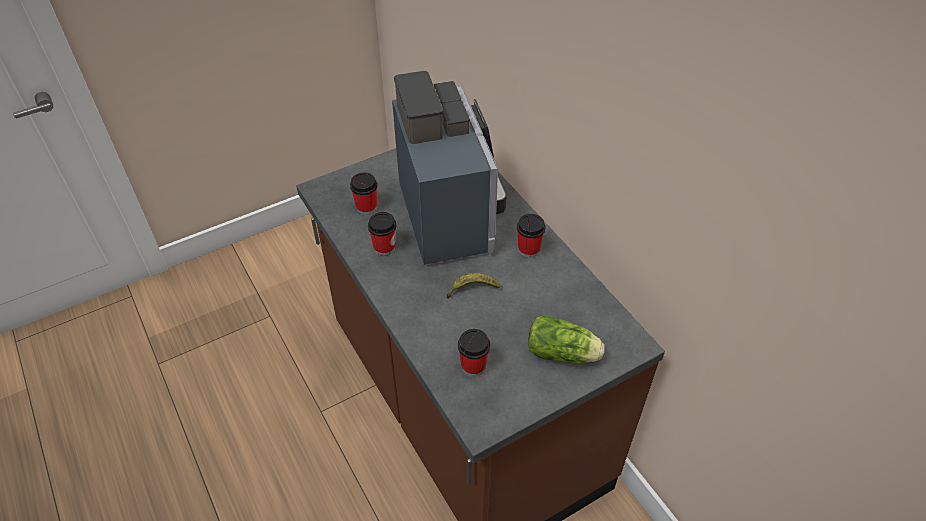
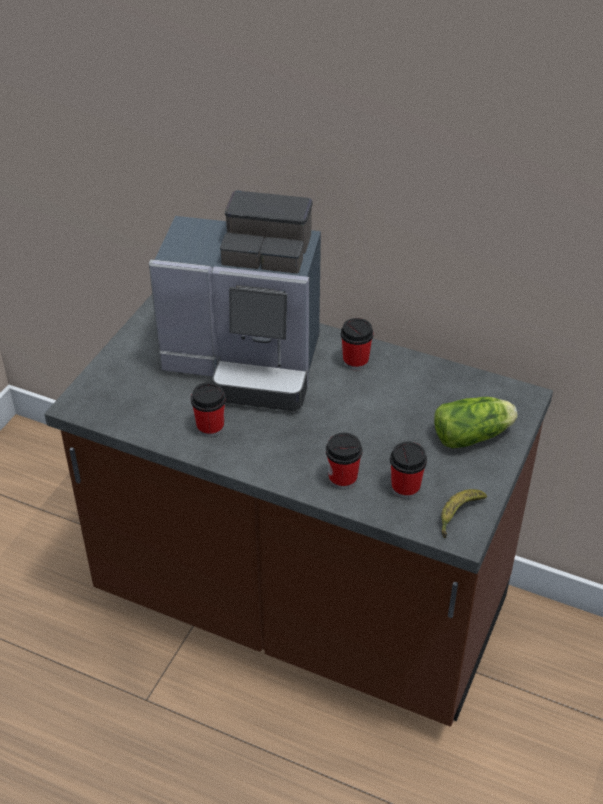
camera: 35 degrees left, 5 degrees down
cup [350,172,377,215] -> cup moved to [326,433,362,490]
coffee machine [392,71,507,265] -> coffee machine turned 150 degrees clockwise [149,191,321,411]
banana [447,273,500,299] -> banana moved to [441,489,487,538]

